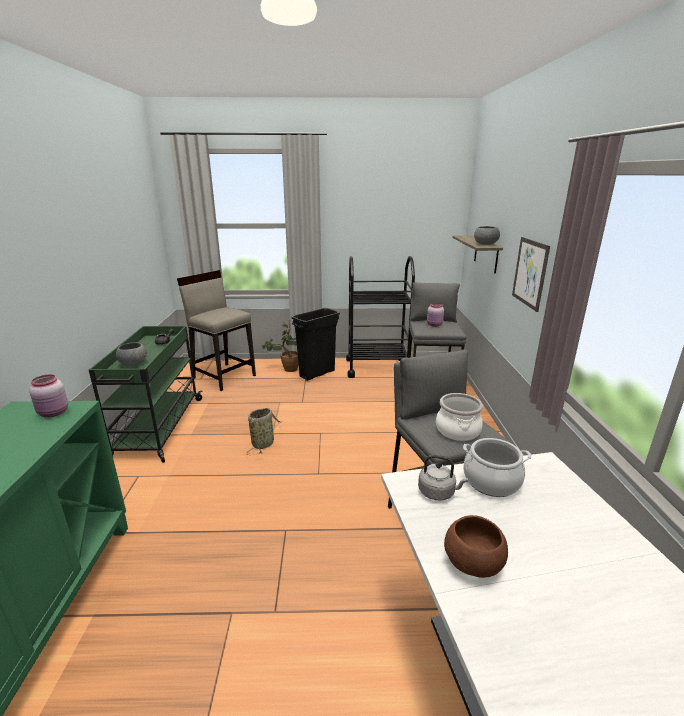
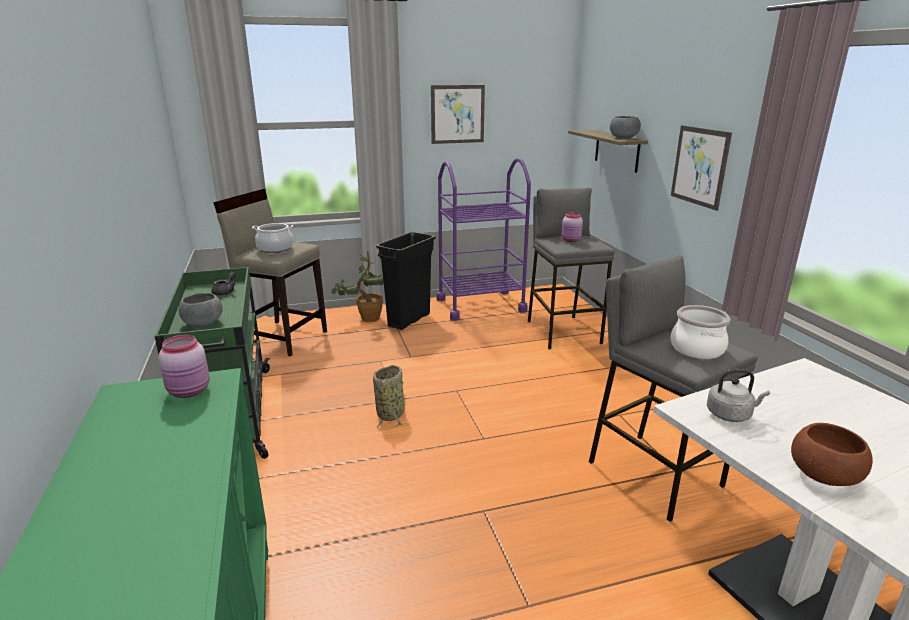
camera: 15 degrees left, 0 degrees up
black cart [346,256,415,378] -> purple cart [437,158,531,321]
cooking pot [463,438,532,497] -> cooking pot moved to [252,223,293,253]
none -> picture [431,85,485,144]

